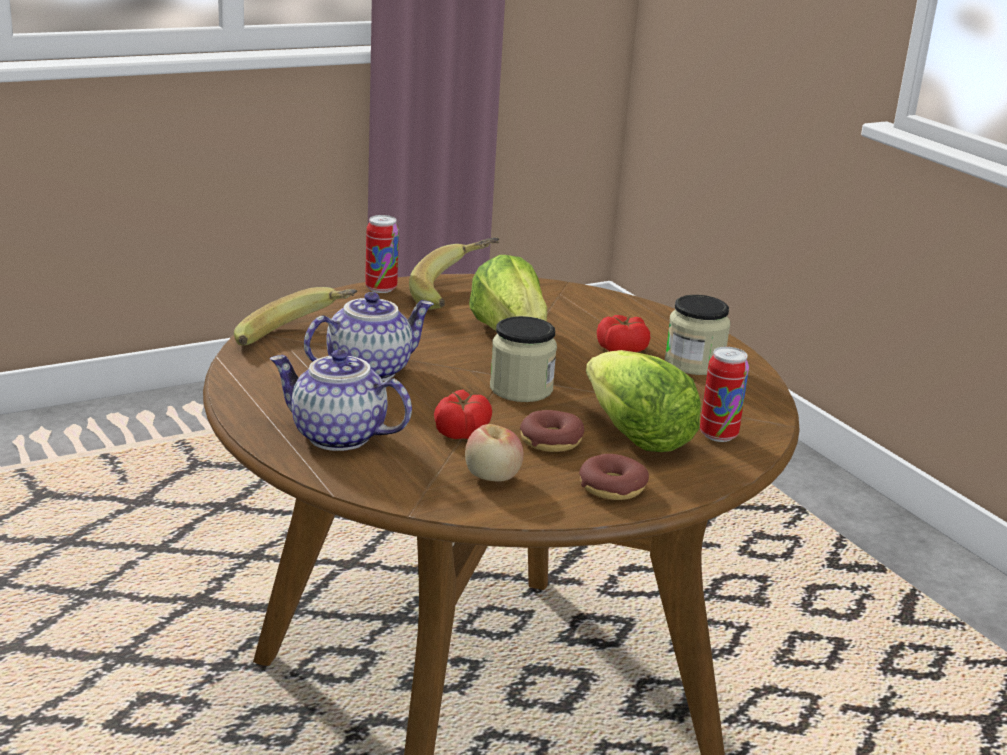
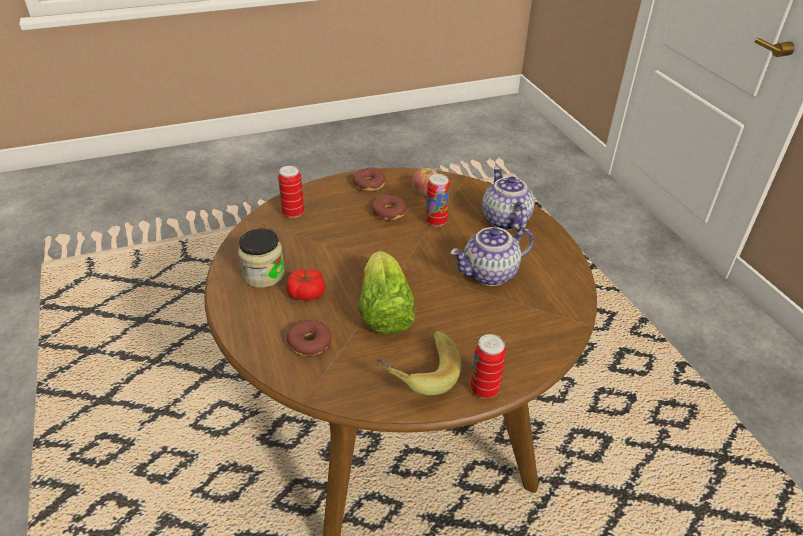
camera: 170 degrees left, 15 degrees up
banana [234,287,357,345] -> none
teapot [270,349,412,451] -> teapot turned 135 degrees counterclockwise [482,167,534,232]
tomato [434,390,492,439] -> can [426,174,450,227]
jar [490,316,557,402] -> none
lettuce [586,350,701,452] -> none
none -> donut [287,320,332,357]

